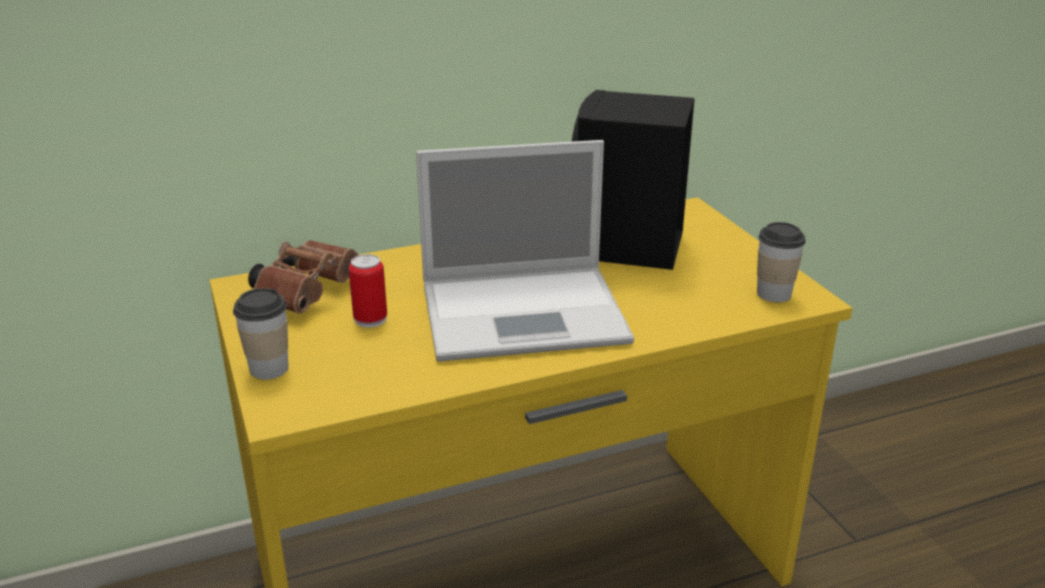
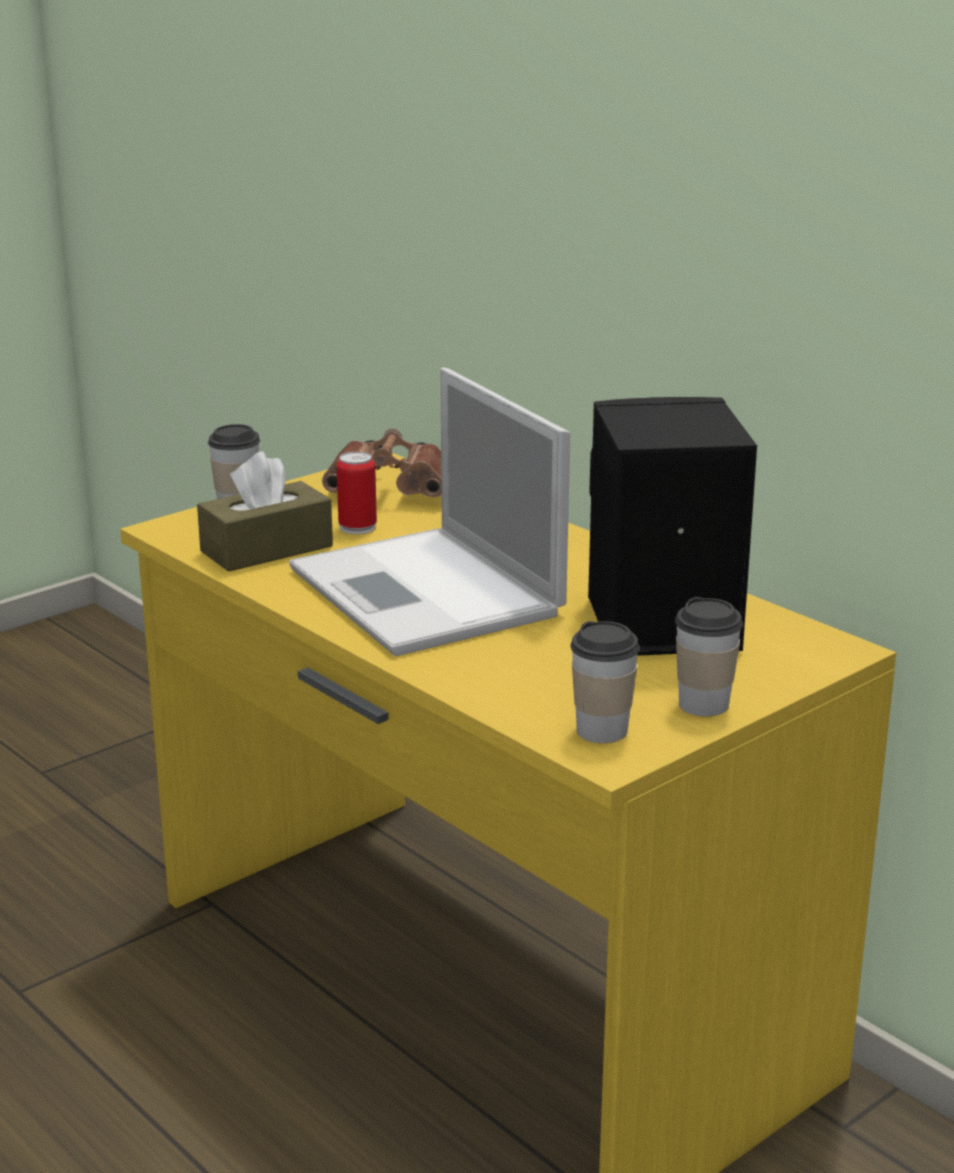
camera: 70 degrees right, 5 degrees down
none -> brown tissue box [197,452,333,572]
none -> cup [675,597,743,717]

